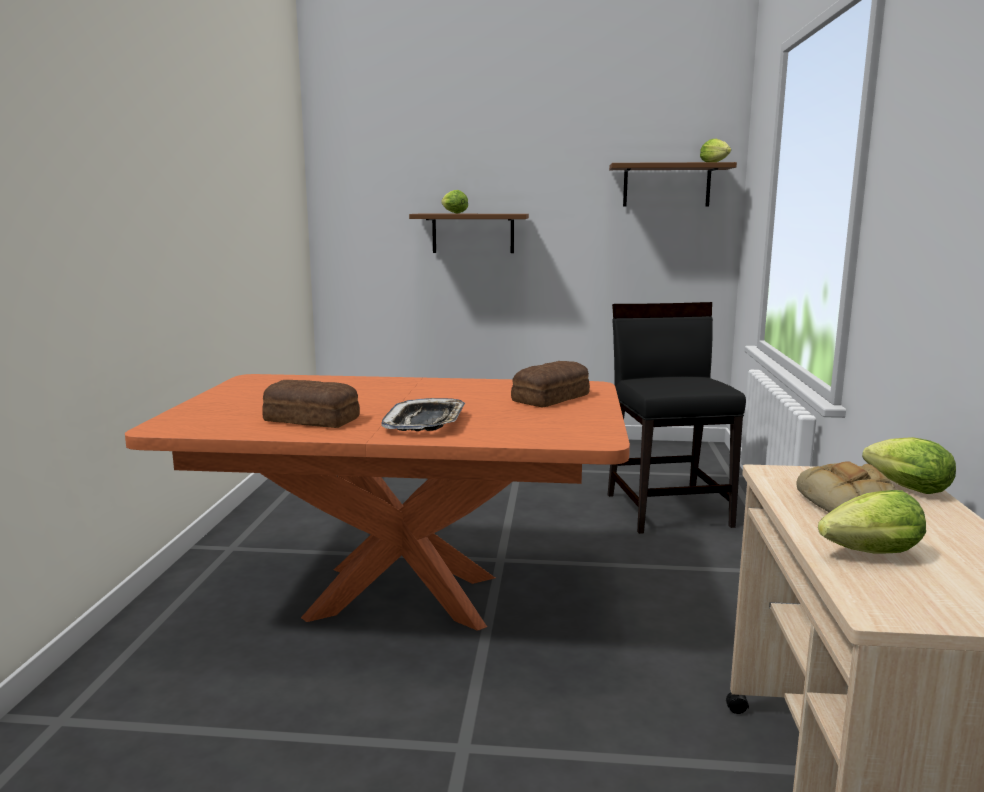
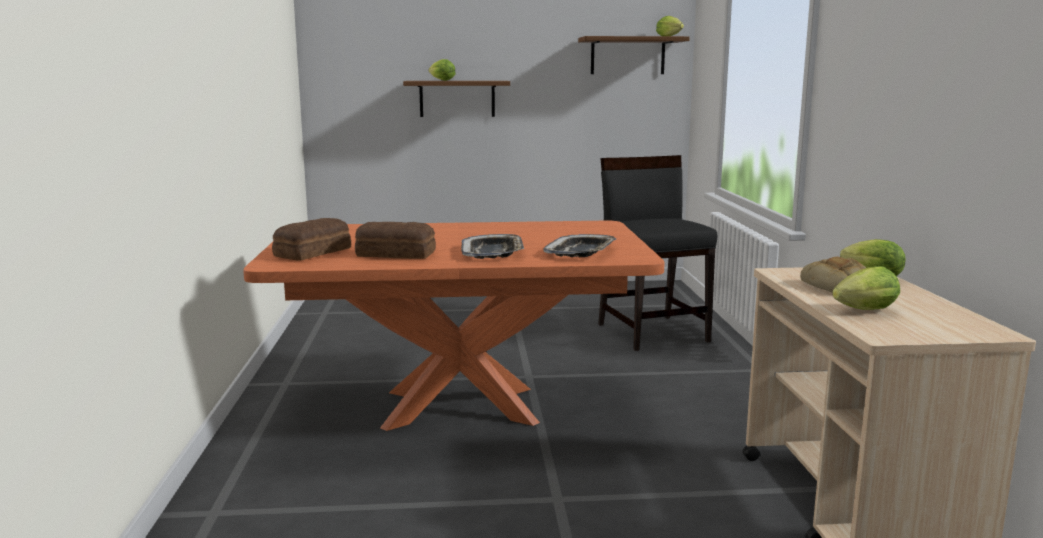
camera: 10 degrees left, 0 degrees up
bread [511,361,590,407] -> bread moved to [272,218,351,261]
none -> tray [543,234,616,257]

